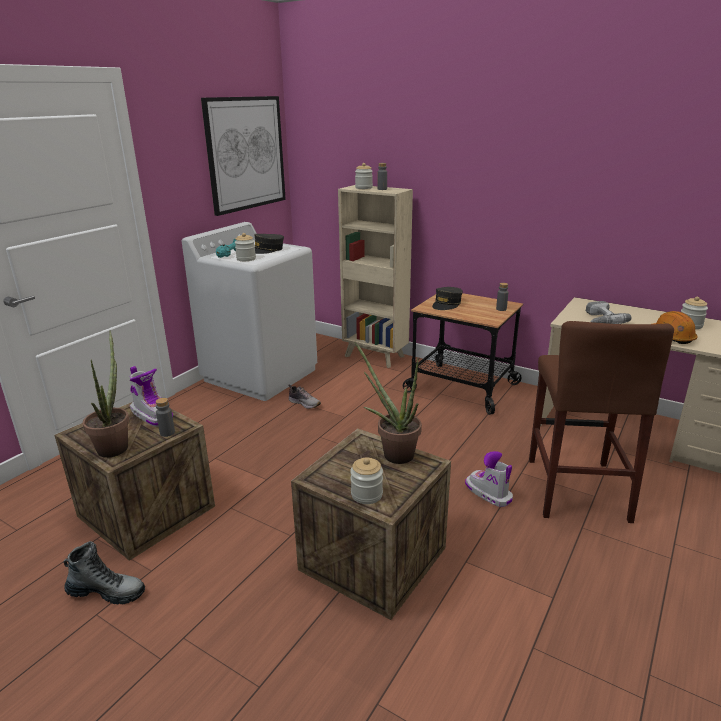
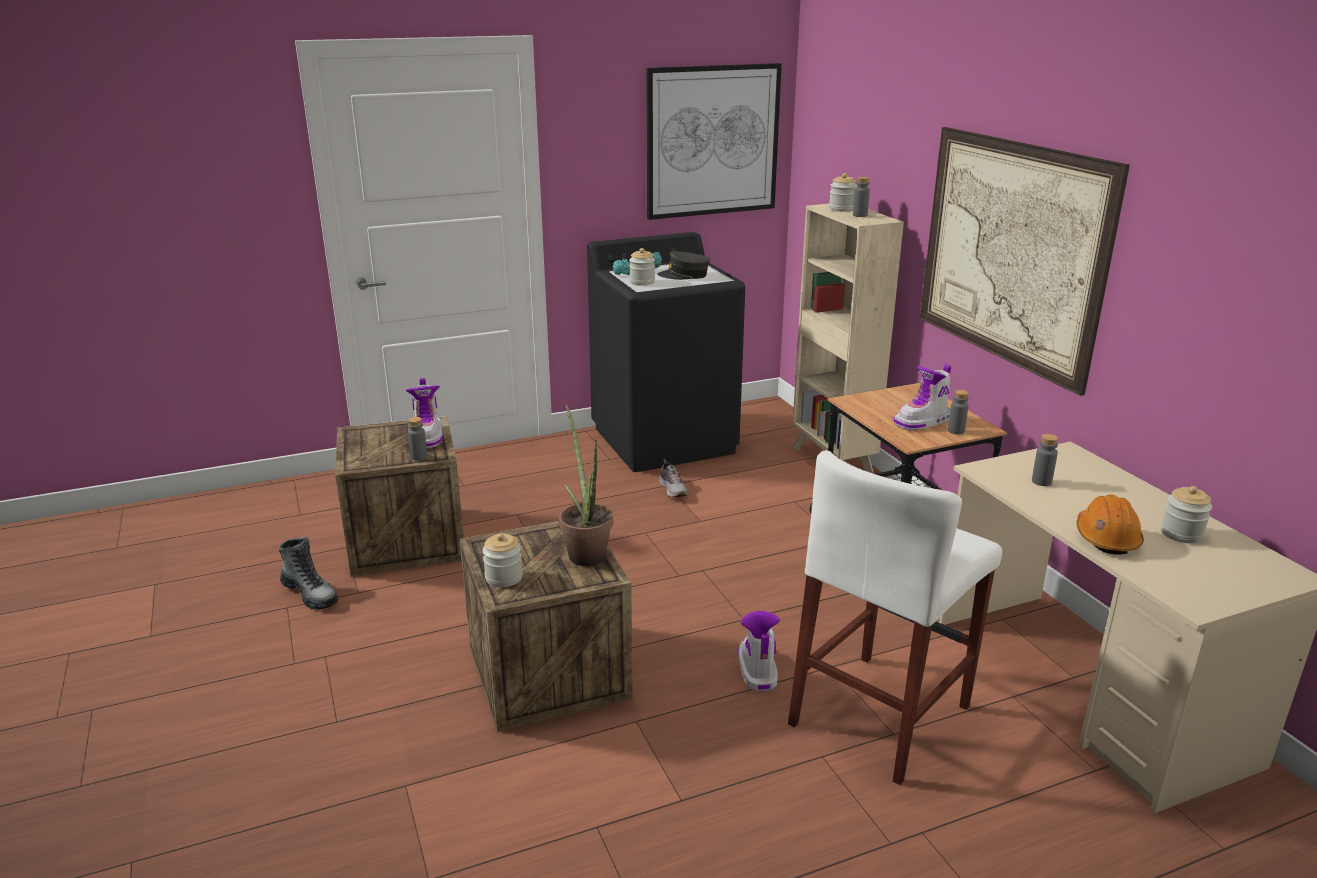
camera: 35 degrees right, 0 degrees up
potted plant [83,330,130,458] -> none
white washing machine [182,222,317,401] -> black washing machine [587,232,745,472]
grey cap [432,287,463,310] -> none
brown stool [529,321,674,523] -> white stool [788,450,1002,785]
power drill [586,301,632,324] -> grey bottle [1032,434,1058,486]
none -> boot [893,364,951,430]
none -> picture [920,127,1130,396]

